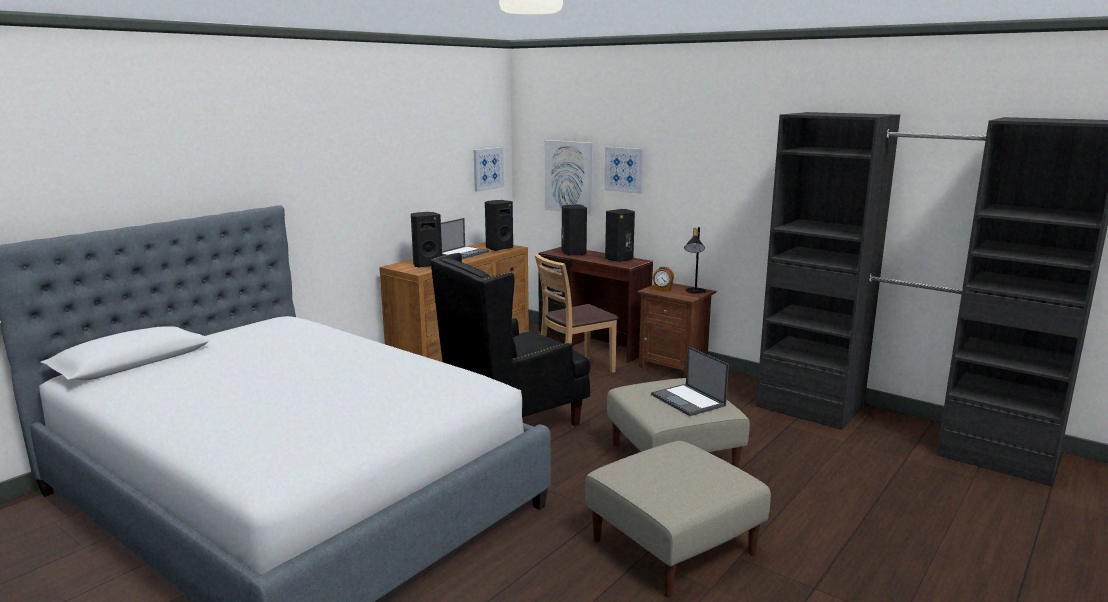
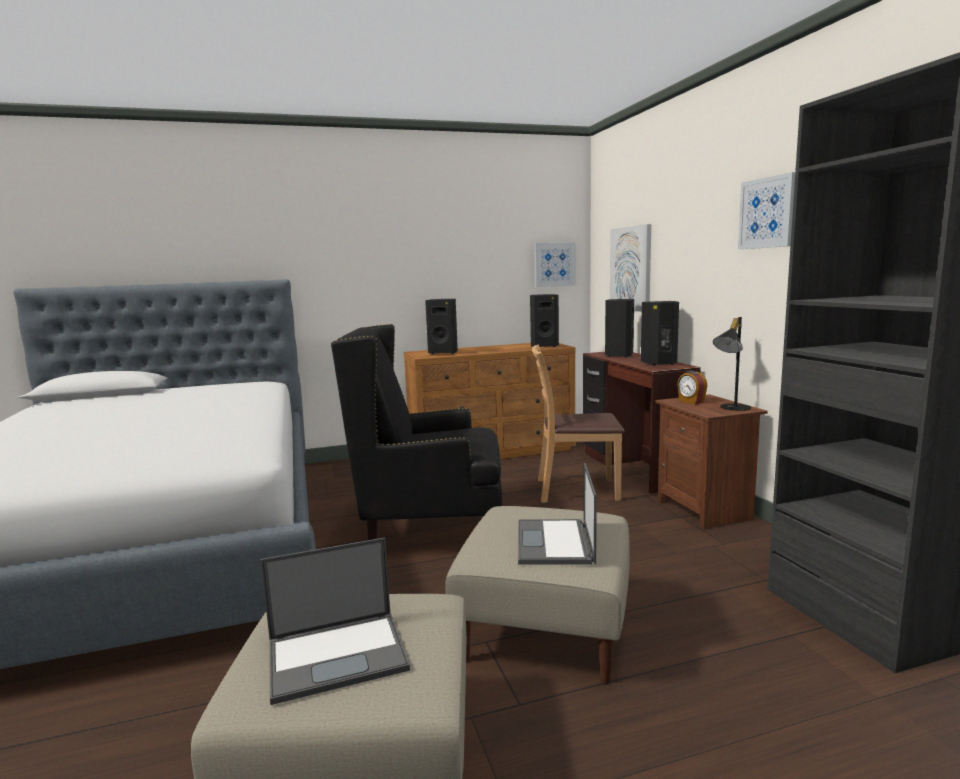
camera: 35 degrees right, 5 degrees down
laptop [441,218,489,259] -> laptop moved to [261,537,410,705]
picture [604,147,644,194] -> picture moved to [738,172,795,249]

